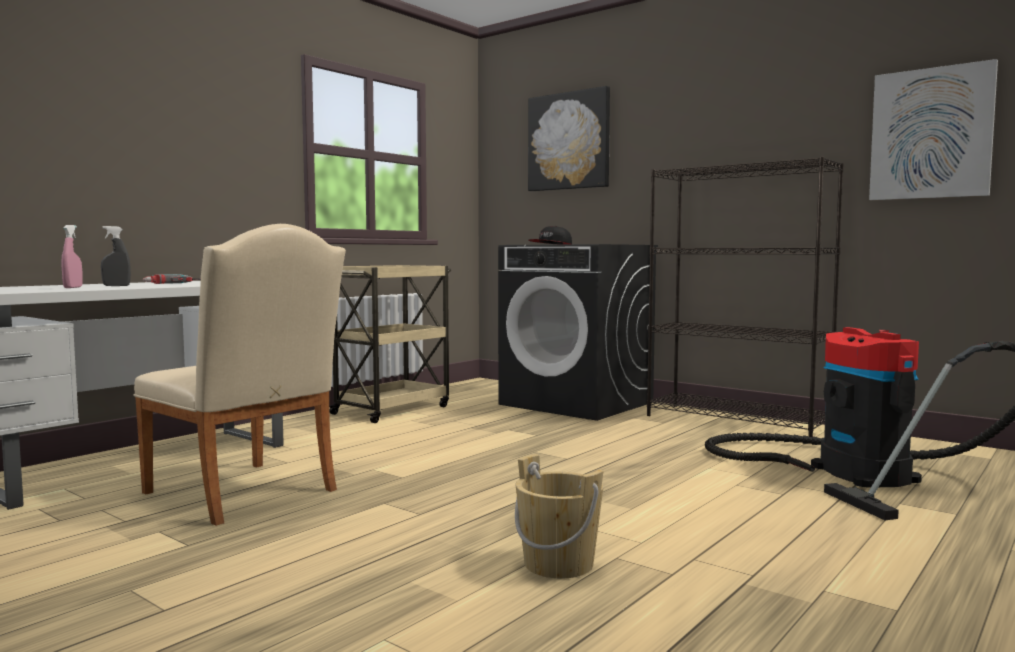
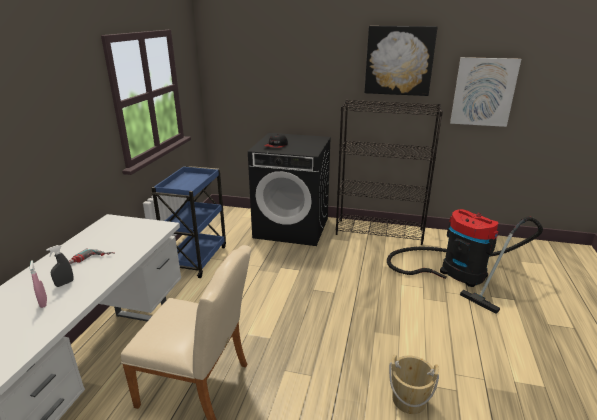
camera: 25 degrees left, 20 degrees up
beige cart [329,265,451,423] -> blue cart [151,166,226,278]
picture [528,86,610,191] -> picture moved to [365,26,438,96]

